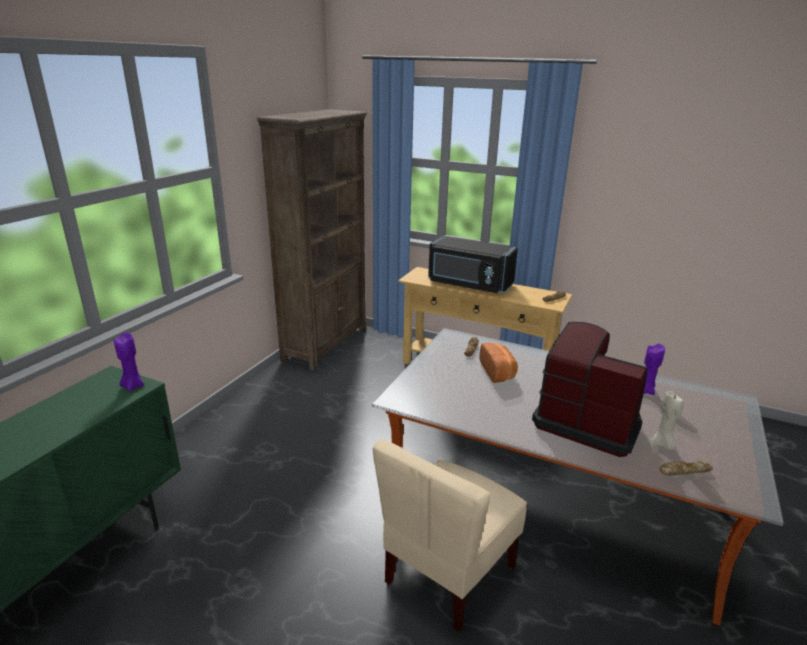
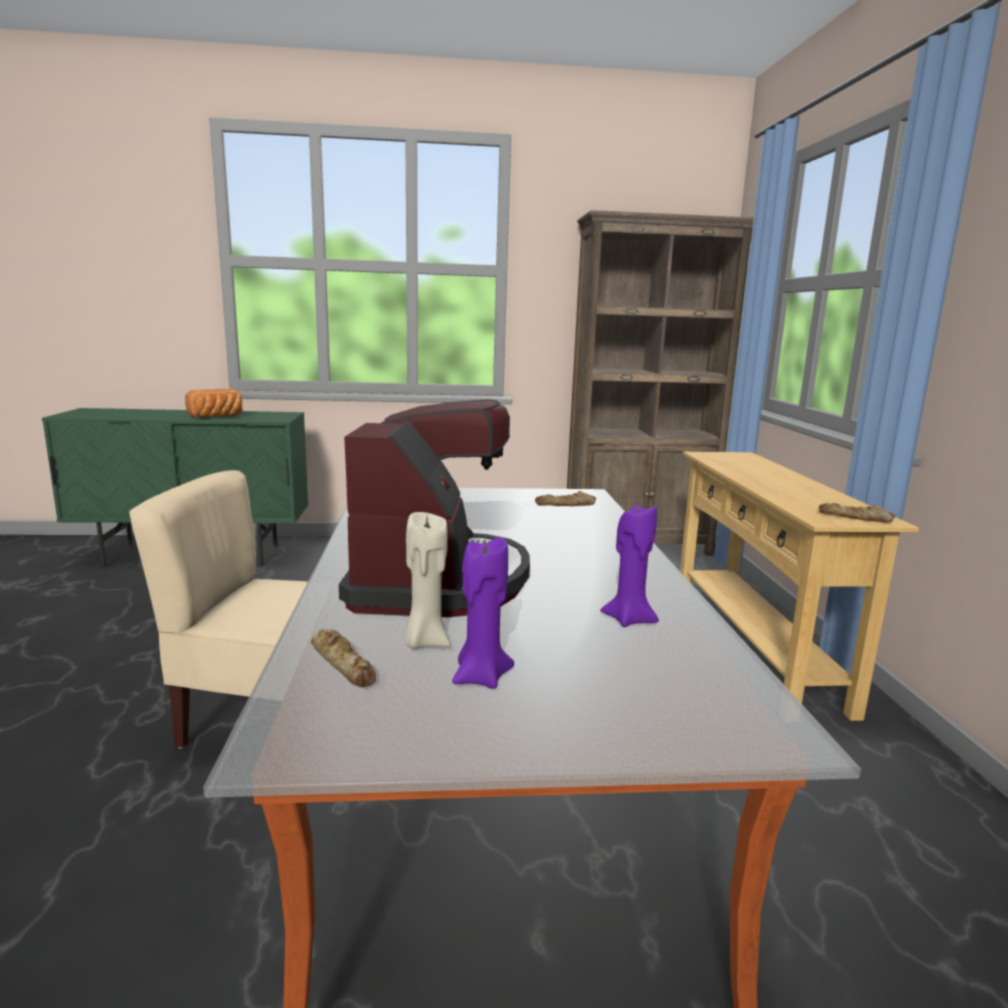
camera: 60 degrees right, 10 degrees down
purple candle [114,333,144,391] -> purple candle moved to [452,537,514,689]
black microwave [428,236,518,293] -> none
bread [480,342,518,383] -> bread moved to [185,389,243,417]

